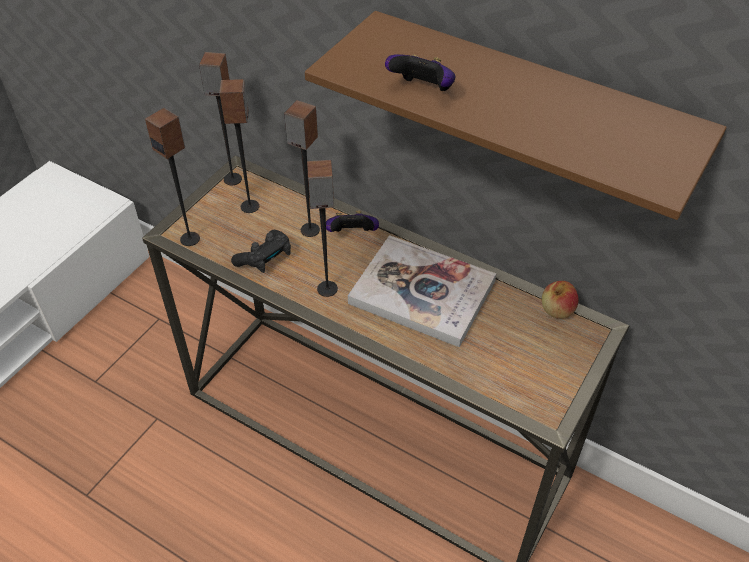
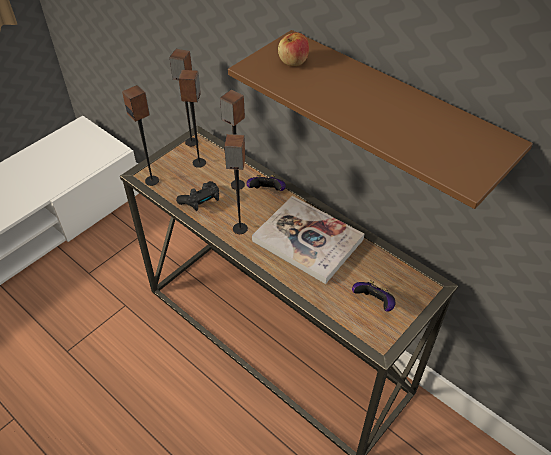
camera: 10 degrees right, 0 degrees up
game controller [385,54,455,91] -> game controller moved to [352,280,396,312]
apple [542,281,579,319] -> apple moved to [278,32,309,66]

